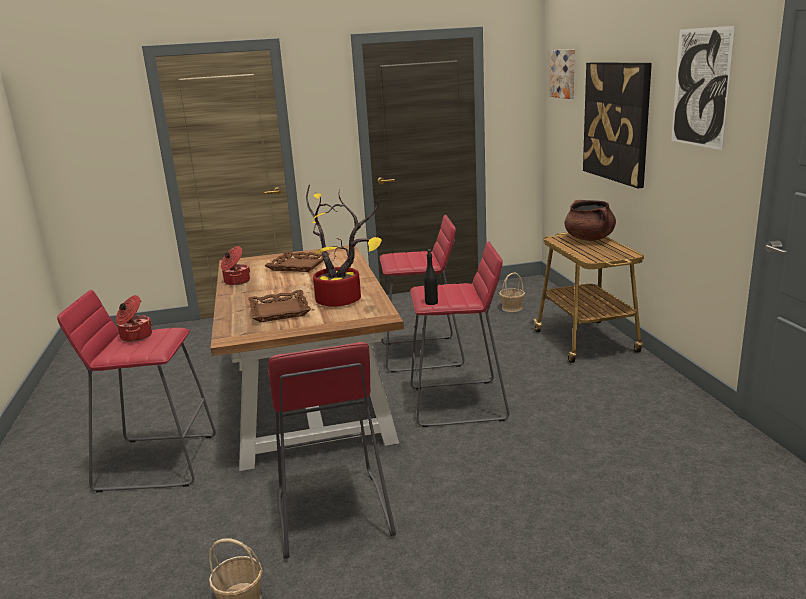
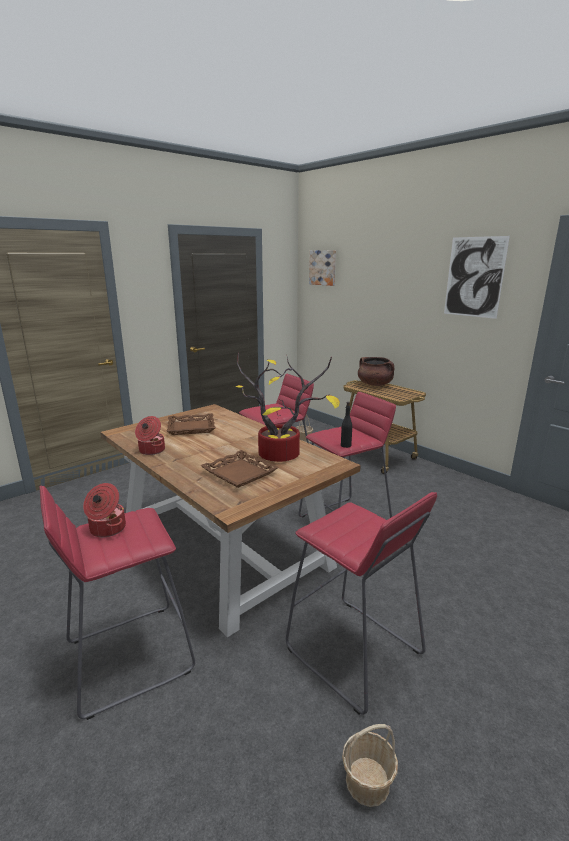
camera: 30 degrees left, 0 degrees up
picture [583,62,652,188] -> none

